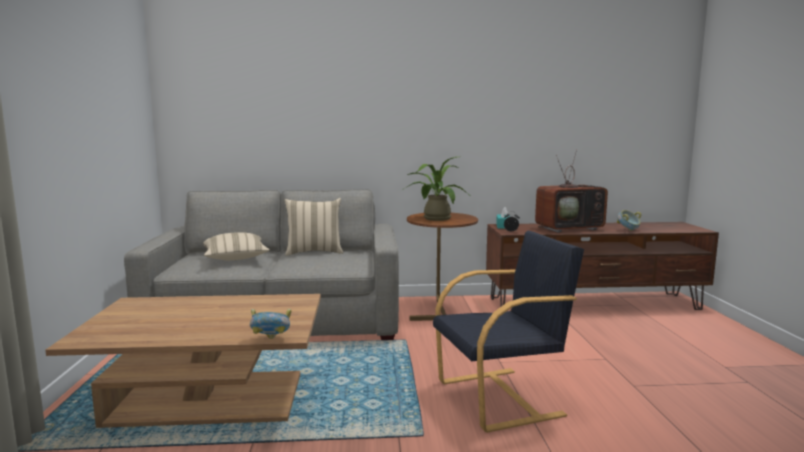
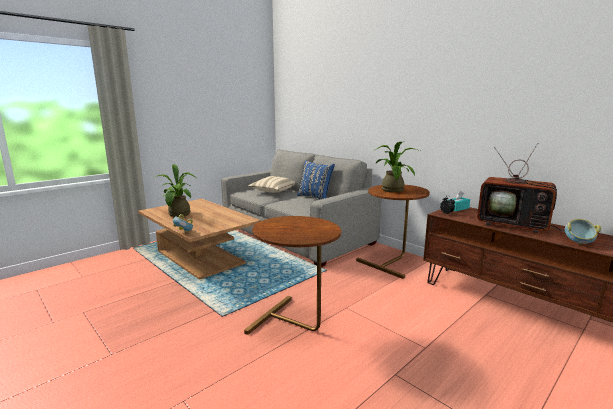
camera: 50 degrees right, 5 degrees up
beige pillow [285,198,343,256] -> blue pillow [297,160,335,199]
black armchair [433,231,584,433] -> brown side table [244,216,341,335]
none -> potted plant [155,164,196,217]

